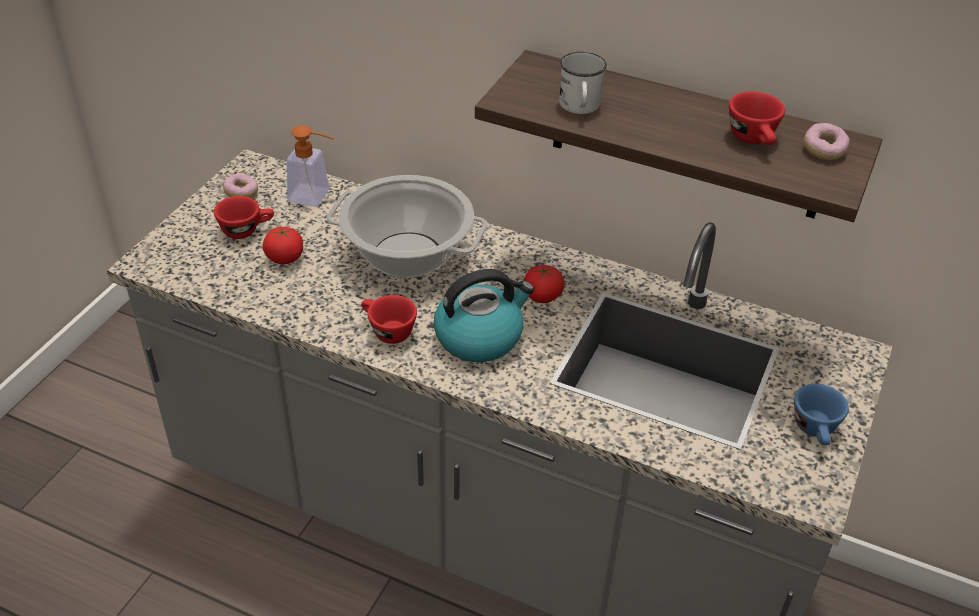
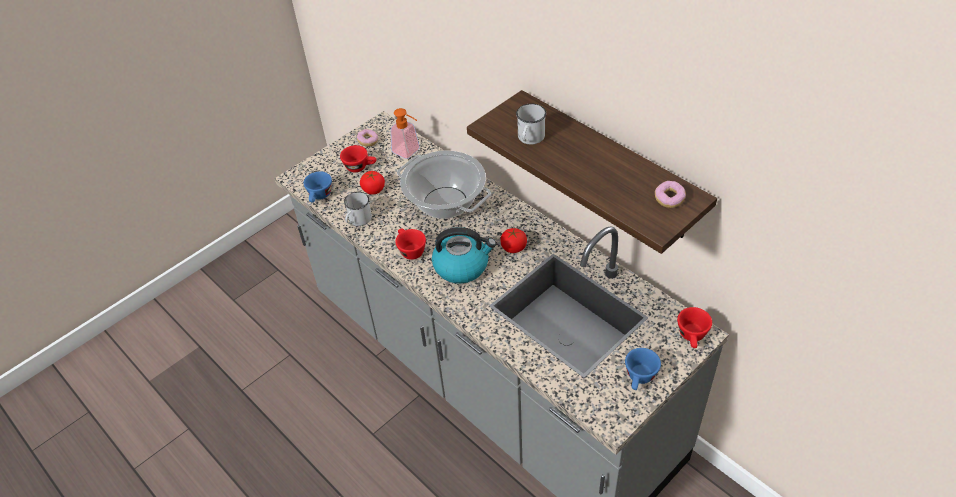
camera: 25 degrees right, 5 degrees up
red cup [729,91,785,145] -> red cup moved to [677,307,712,348]
none -> blue cup [303,172,332,203]
none -> white mug [344,192,372,226]

